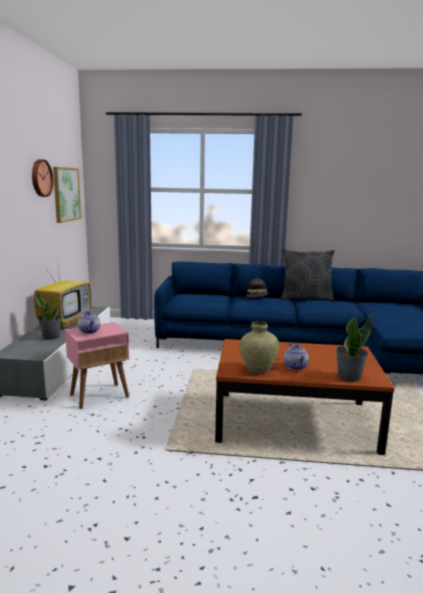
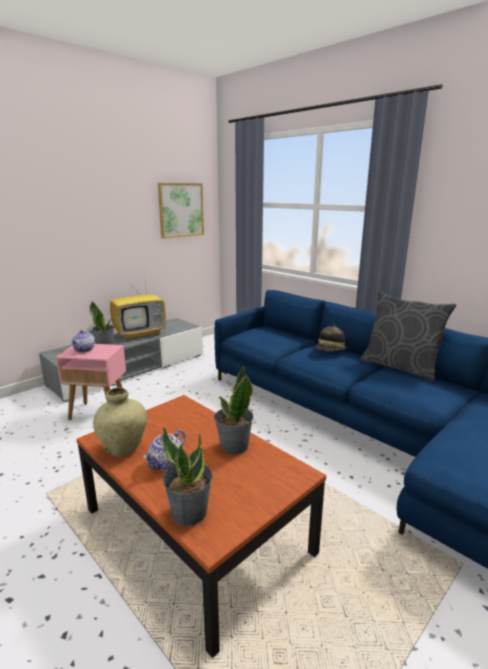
camera: 40 degrees right, 5 degrees up
wall clock [32,159,53,197] -> none
none -> potted plant [214,365,253,455]

